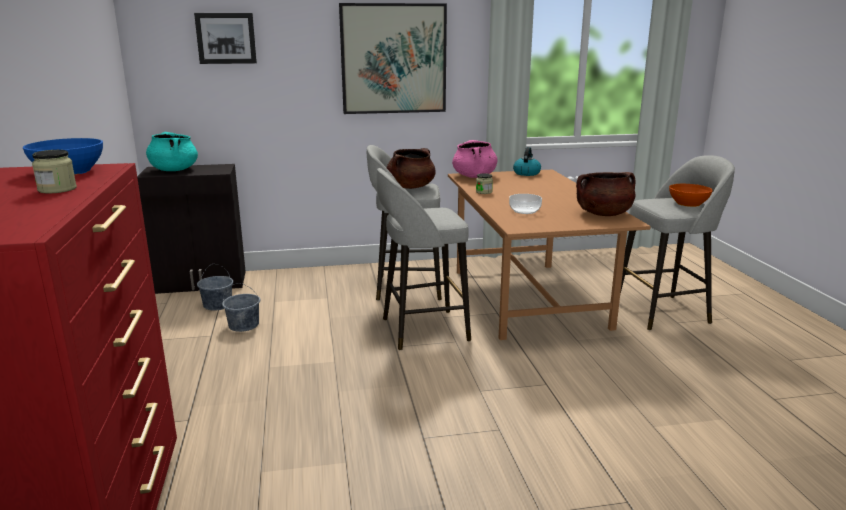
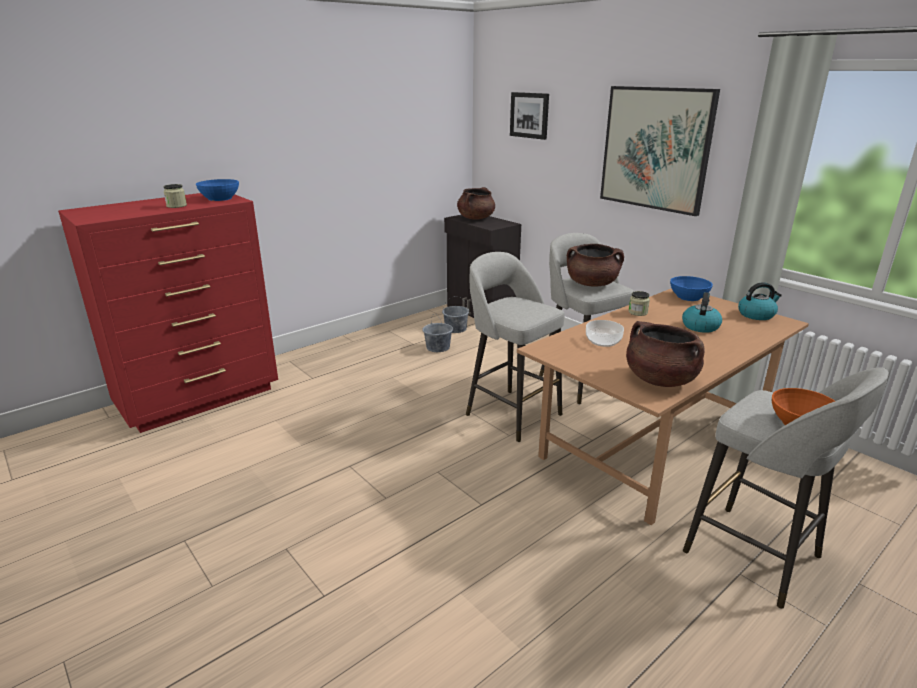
camera: 60 degrees right, 5 degrees up
turquoise cooking pot [146,132,198,171] -> brown cooking pot [457,187,495,220]
pink cooking pot [452,140,497,178] -> blue bowl [670,276,713,301]
none -> kettle [682,292,722,333]

